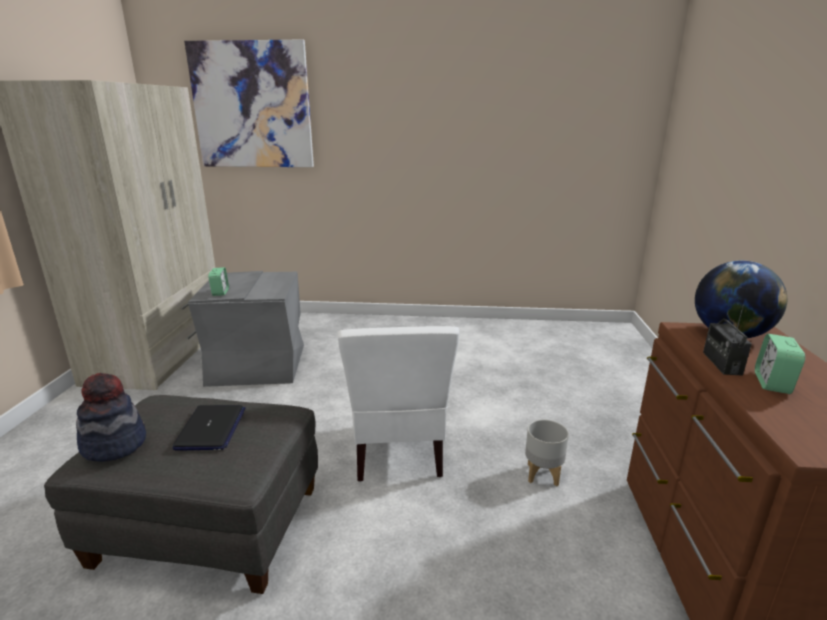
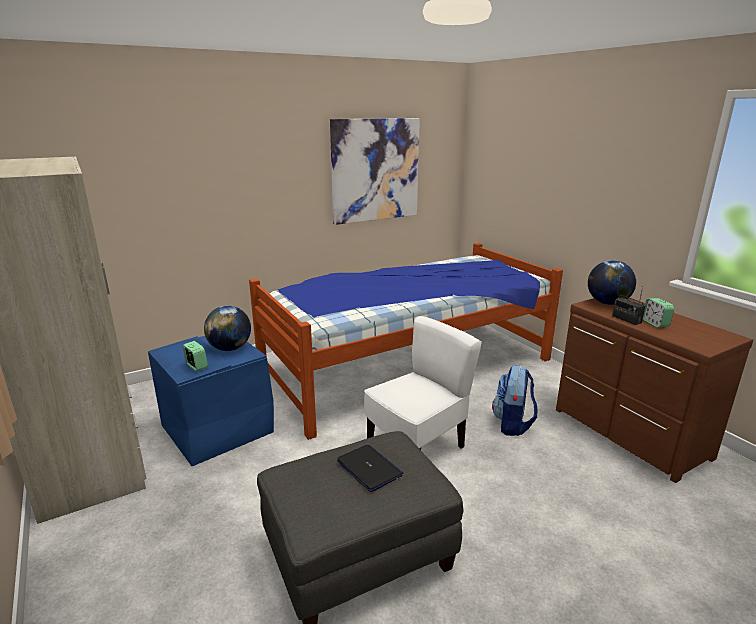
camera: 35 degrees left, 0 degrees up
hat [76,373,146,462] -> none
picture [184,40,314,167] -> picture moved to [330,118,420,225]
grey storage box [188,271,304,387] -> blue storage box [148,336,274,466]
white chair [337,326,459,482] -> white chair turned 90 degrees counterclockwise [364,316,482,450]
grey planter [525,419,569,486] -> backpack [492,365,537,436]
none -> globe [204,306,251,351]
none -> bed [249,243,563,440]

